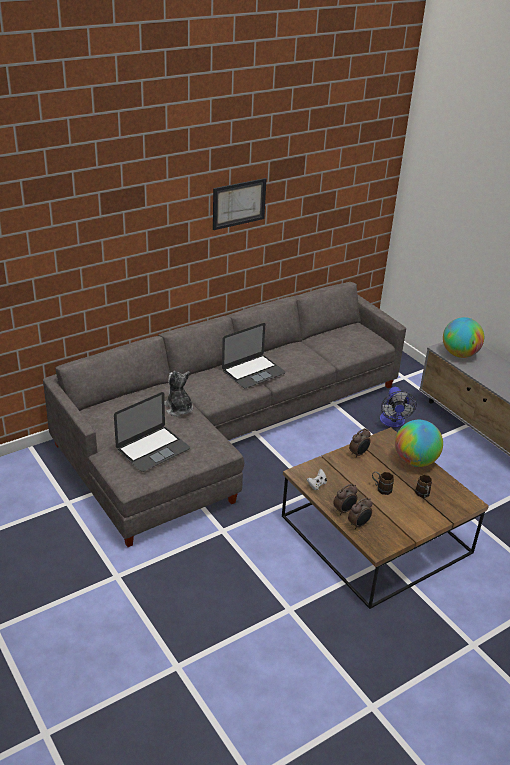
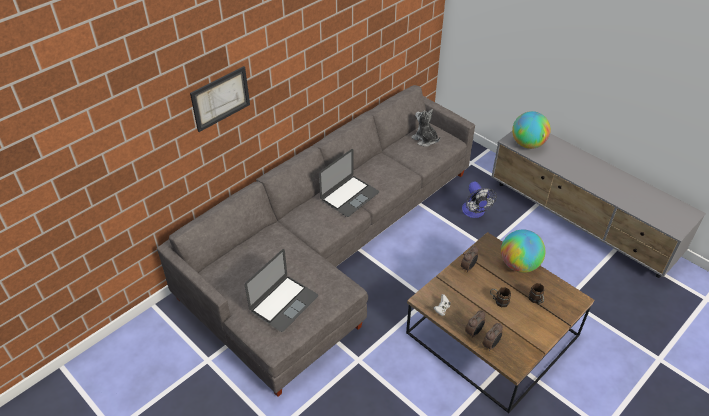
camera: 10 degrees left, 10 degrees up
plush toy [165,371,193,416] -> plush toy moved to [411,109,440,147]
picture [213,178,266,230] -> picture moved to [190,66,250,132]

